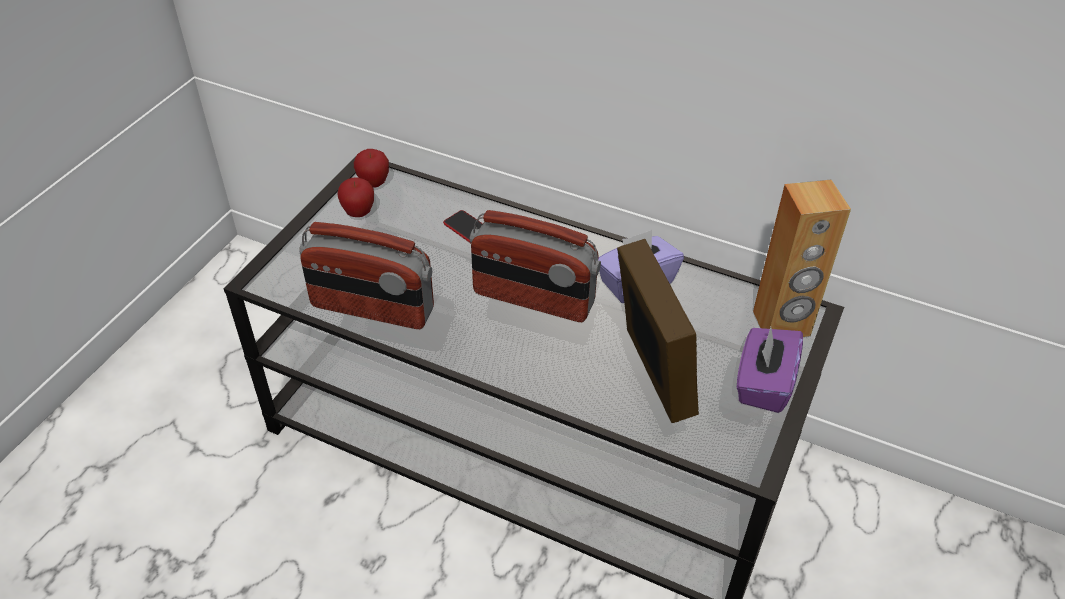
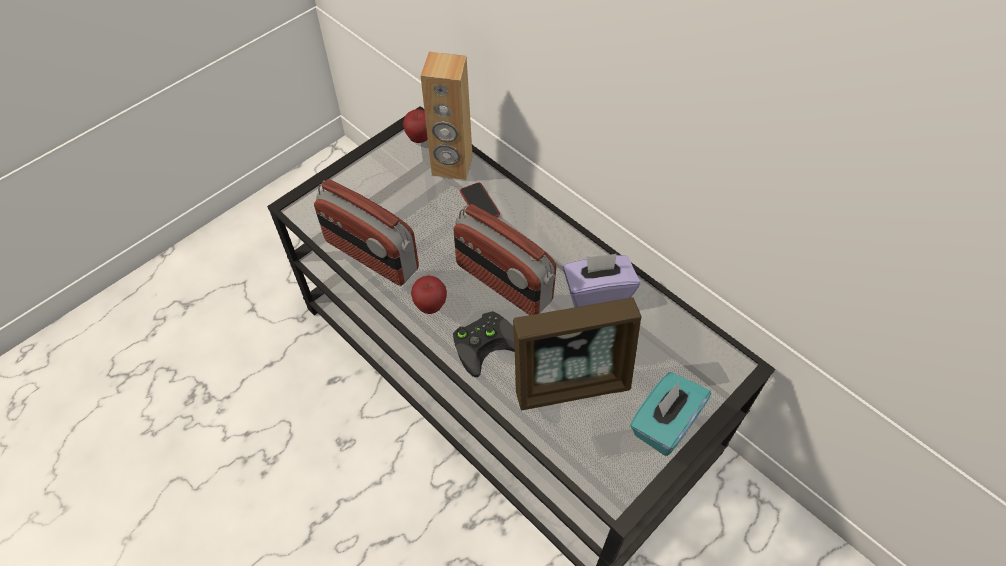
camera: 20 degrees right, 10 degrees up
apple [337,177,374,217] -> apple moved to [411,275,447,314]
picture frame [617,239,699,423] -> picture frame turned 75 degrees clockwise [513,297,642,410]
purple tissue box [737,327,803,413] -> turquoise tissue box [630,372,711,456]
brown speaker [753,180,851,337] -> brown speaker moved to [421,52,473,180]
none -> black game controller [453,311,515,377]

